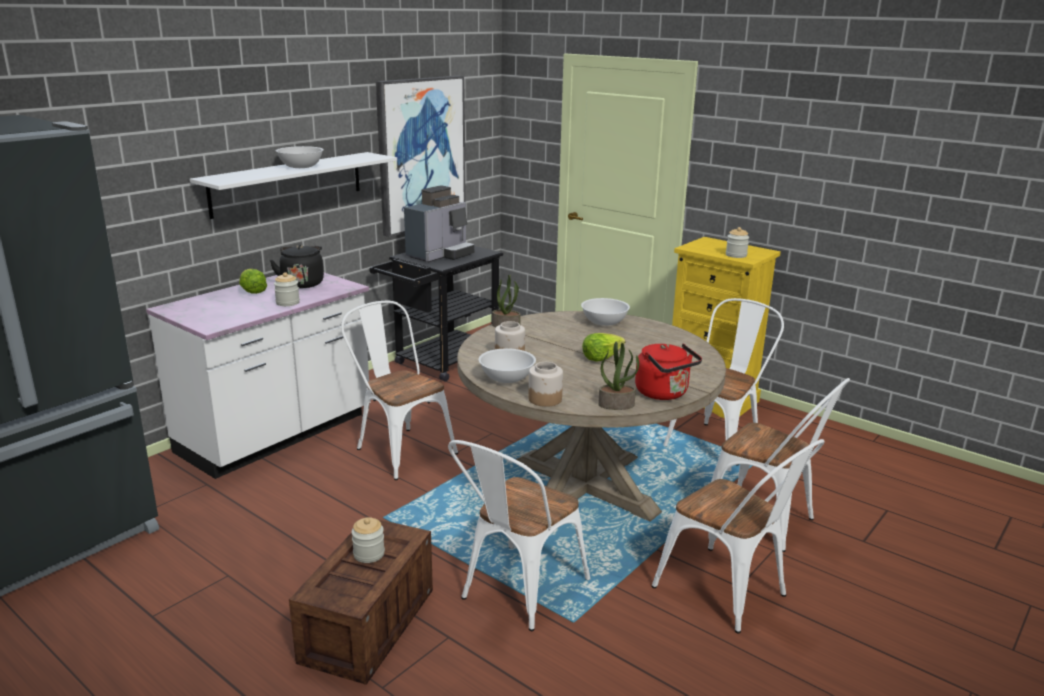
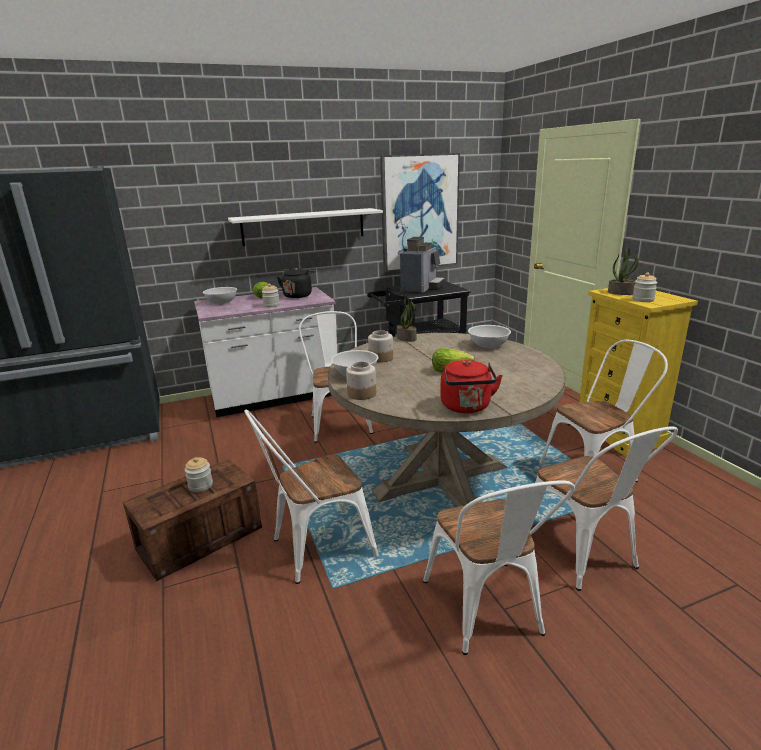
camera: 30 degrees right, 0 degrees up
white bowl [276,146,324,168] -> white bowl moved to [203,287,237,304]
coffee machine [404,185,474,262] -> coffee machine turned 45 degrees counterclockwise [400,237,445,293]
potted plant [598,341,639,410] -> potted plant moved to [608,248,639,295]

